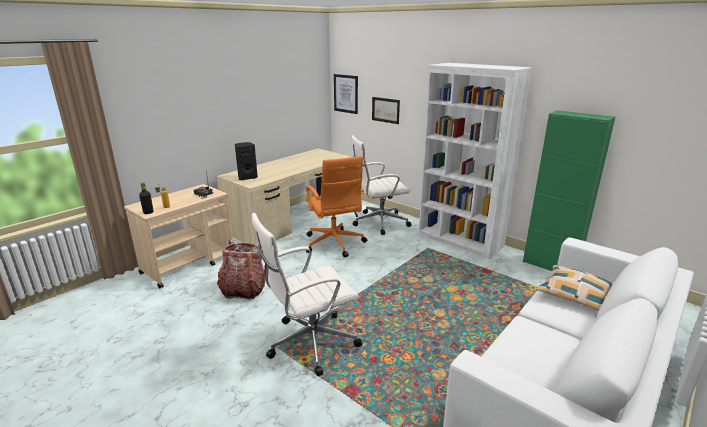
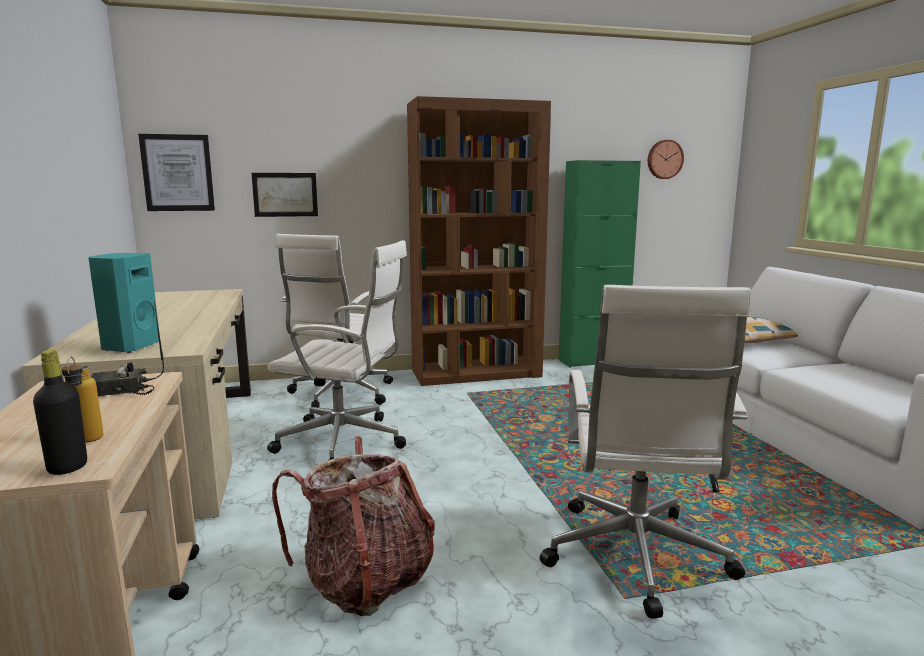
camera: 55 degrees left, 10 degrees down
black speaker [235,142,258,180] -> turquoise speaker [89,253,159,353]
orange office chair [306,156,367,257] -> white office chair [267,240,407,460]
white bookcase [419,63,532,259] -> brown bookcase [407,96,551,386]
none -> wall clock [648,140,684,179]

